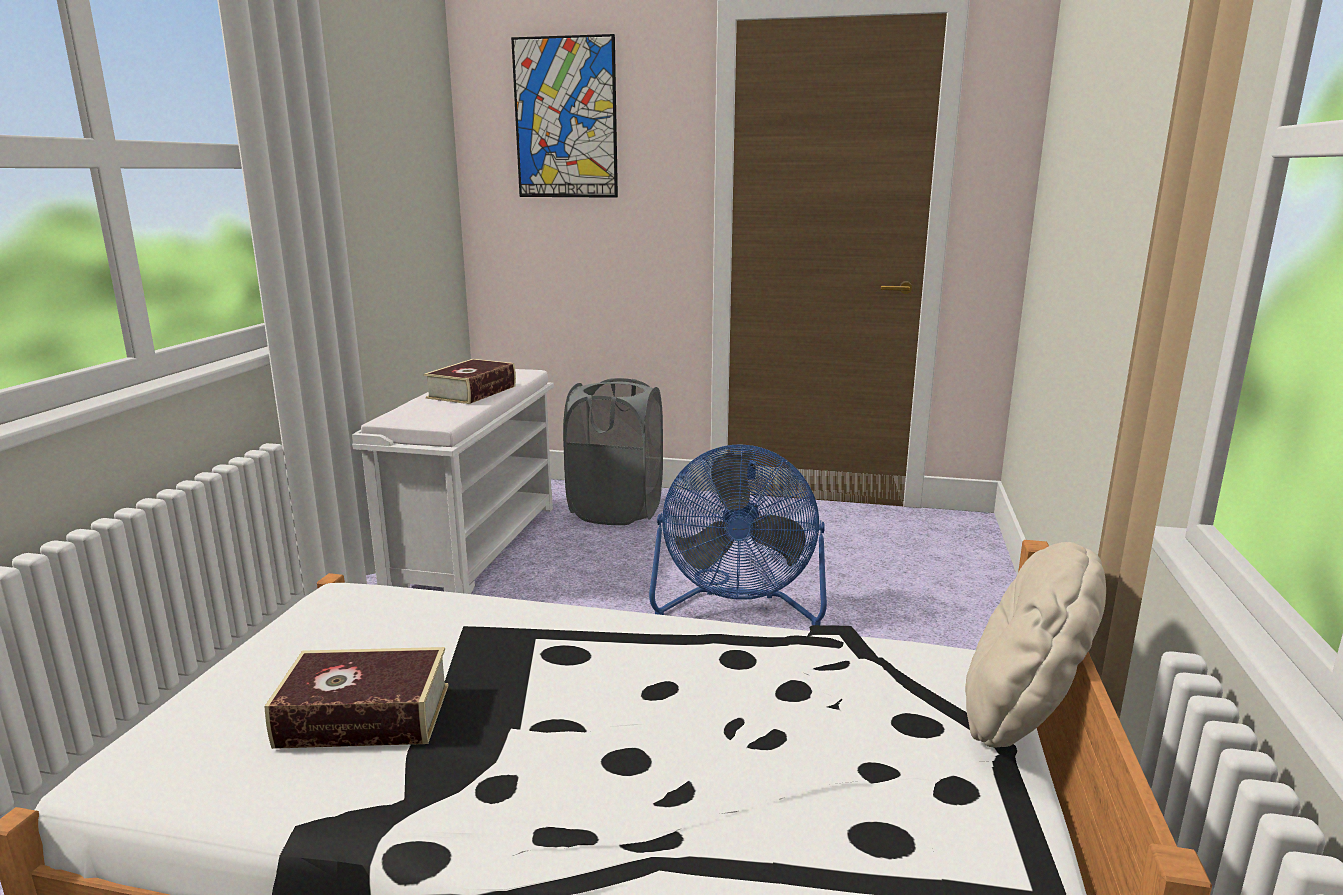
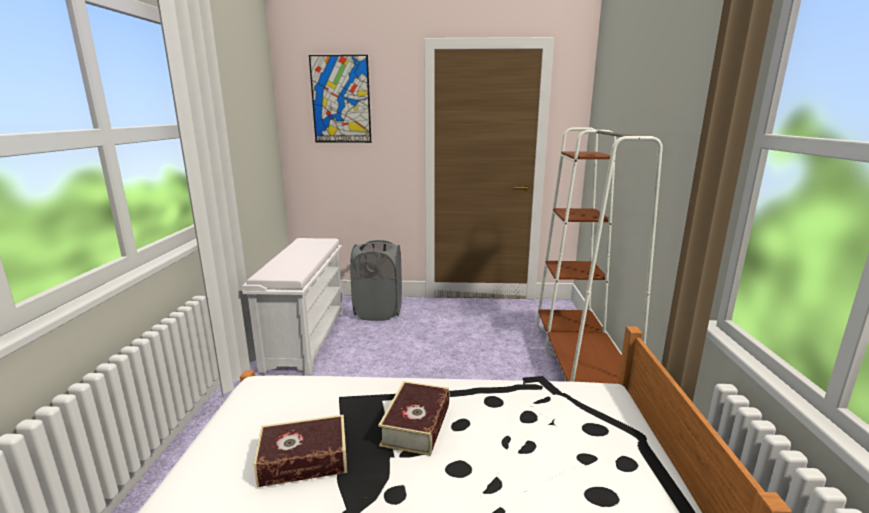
camera: 10 degrees left, 0 degrees up
book [424,359,516,404] -> book moved to [378,381,450,456]
blue fan [649,445,827,625] -> none
beige pillow [965,542,1106,747] -> none
none -> brown clothes rack [536,127,663,384]

